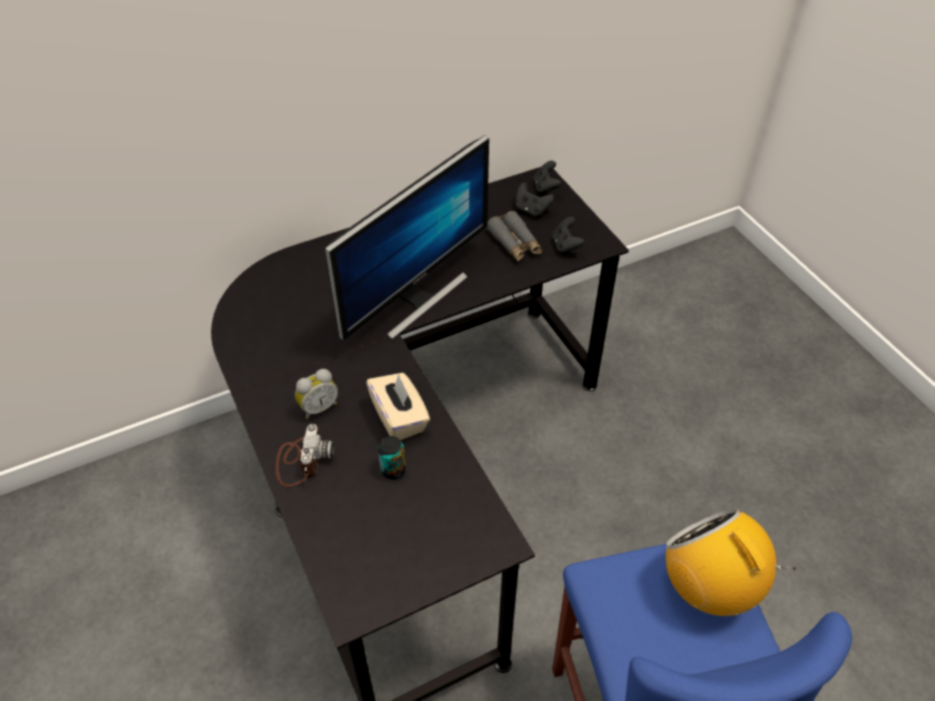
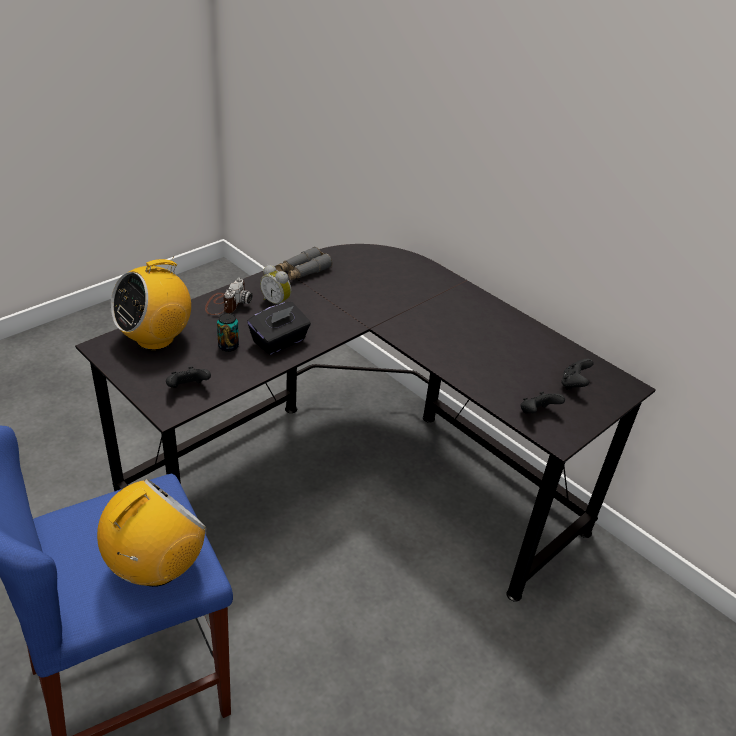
camera: 70 degrees right, 10 degrees down
camera [276,424,334,487] -> camera turned 60 degrees counterclockwise [205,278,252,315]
monitor [325,135,489,340] -> none
beige tissue box [366,373,430,440] -> black tissue box [247,302,311,355]
grey binoculars [487,211,542,261] -> grey binoculars moved to [275,247,332,281]
black game controller [533,161,562,196] -> black game controller moved to [166,367,211,388]
none -> radio [111,256,191,350]

